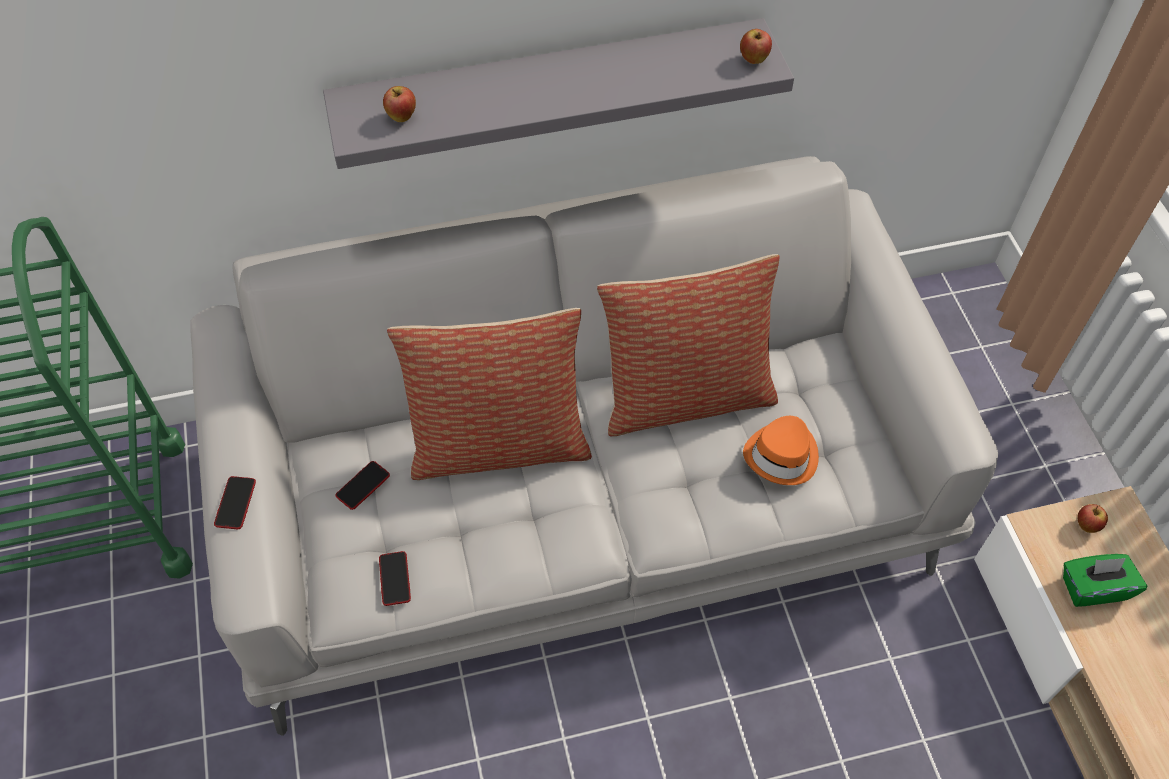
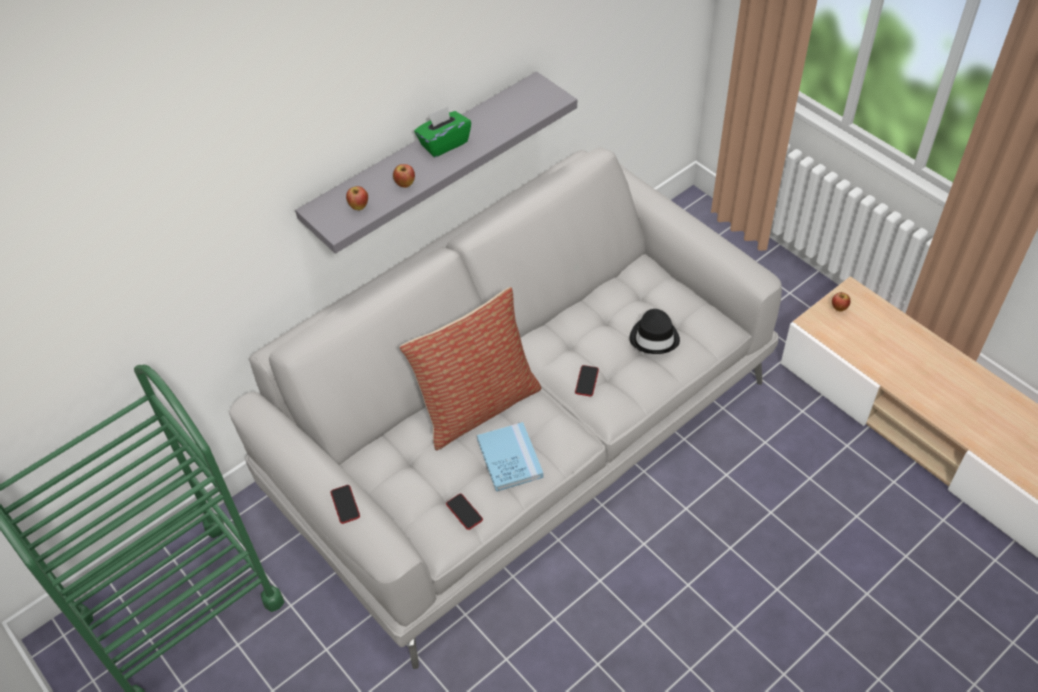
camera: 25 degrees left, 5 degrees down
phone [336,461,390,510] -> phone moved to [575,365,599,396]
pillow [597,254,780,436] -> none
apple [740,29,772,64] -> apple moved to [393,164,415,188]
orange hat [743,416,819,485] -> black hat [629,309,680,354]
green tissue box [1063,554,1147,607] -> green tissue box moved to [414,107,471,157]
none -> blue book [477,422,544,492]

